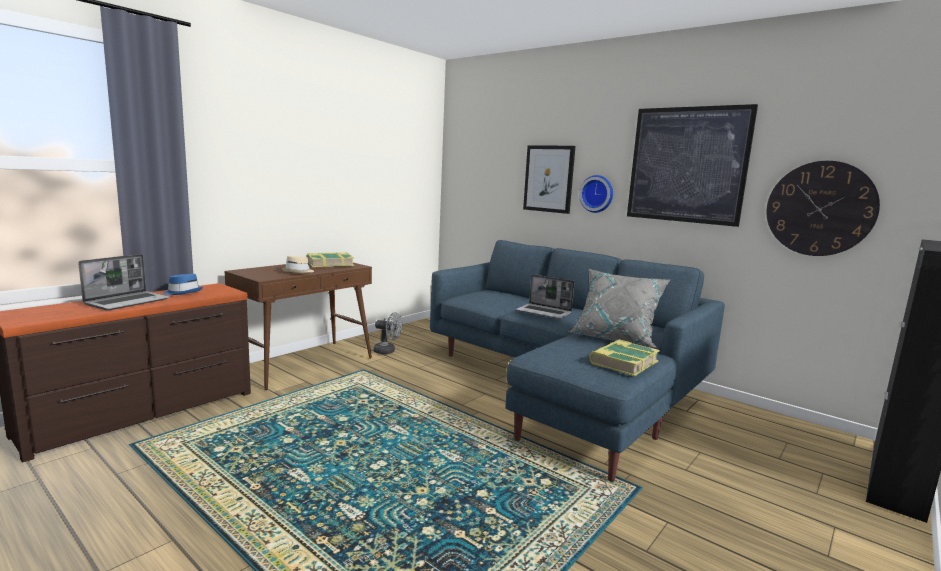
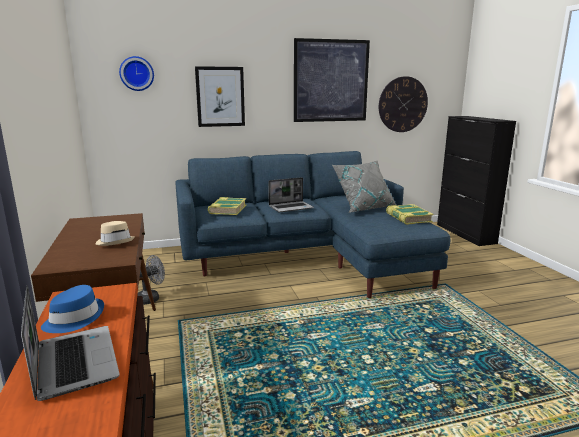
camera: 55 degrees left, 5 degrees up
book [307,252,354,267] -> book moved to [208,197,246,215]
wall clock [579,175,613,213] -> wall clock moved to [119,56,154,91]

